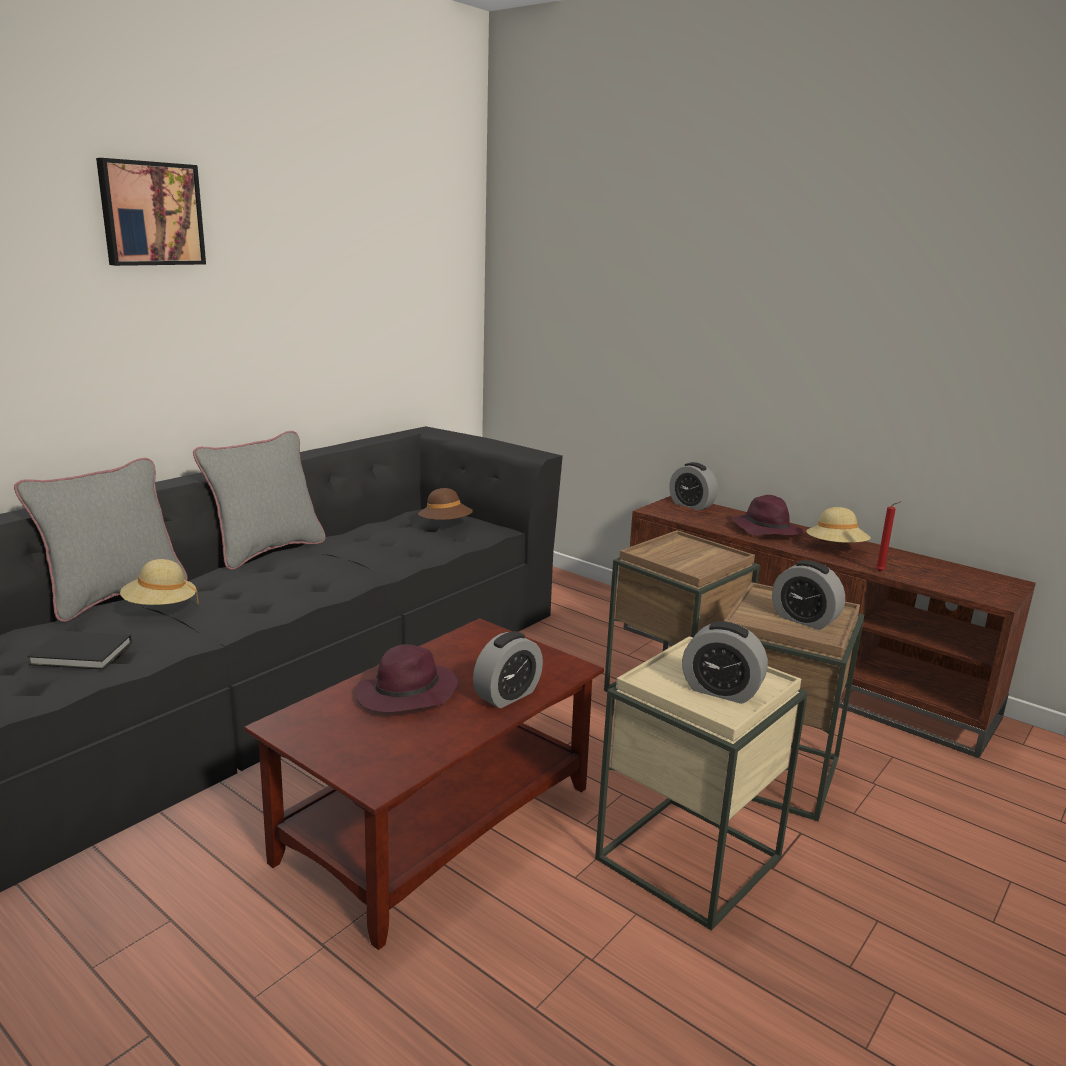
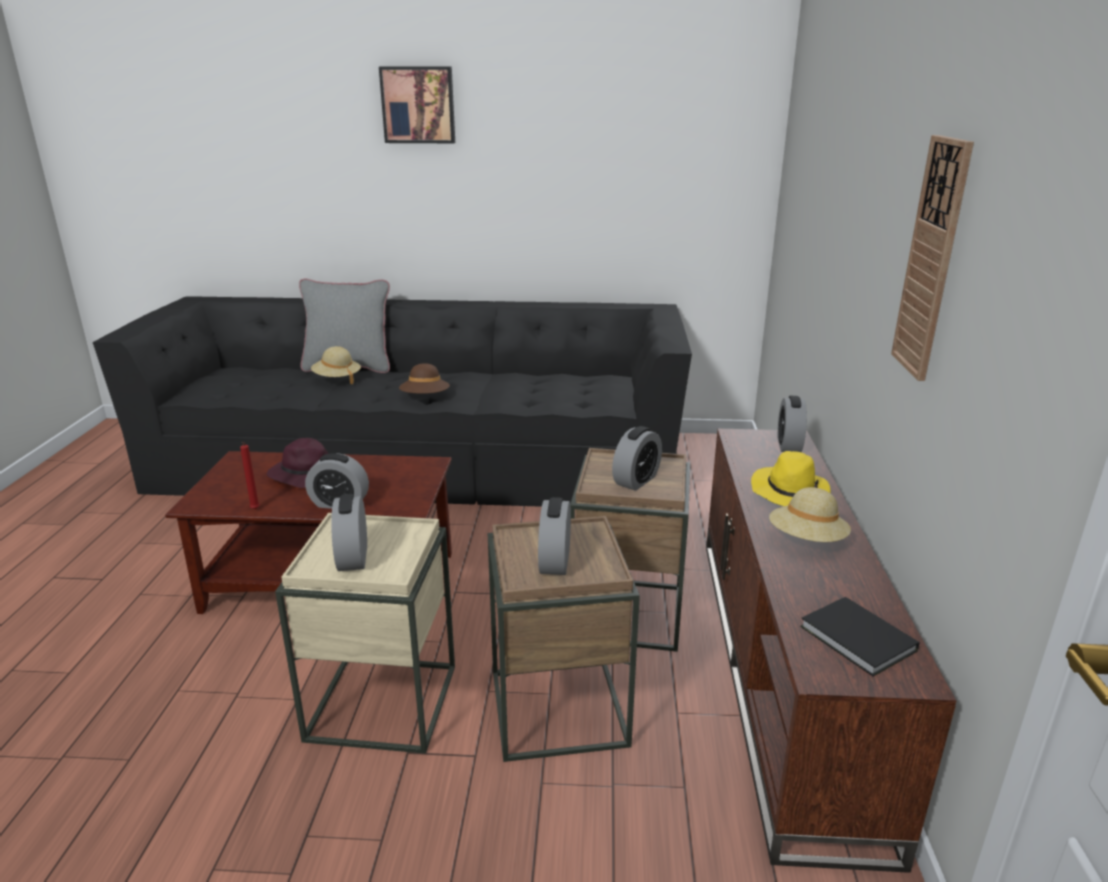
camera: 55 degrees right, 5 degrees up
black book [27,631,132,670] -> black book moved to [800,597,920,676]
grey pillow [193,431,326,570] -> none
brown hat [418,488,473,520] -> brown hat moved to [399,363,450,394]
purple hat [731,495,803,536] -> yellow hat [751,451,831,506]
red candle [876,501,901,571] -> red candle moved to [240,442,260,509]
none -> alarm clock [612,426,662,491]
none -> wall clock [891,135,974,381]

